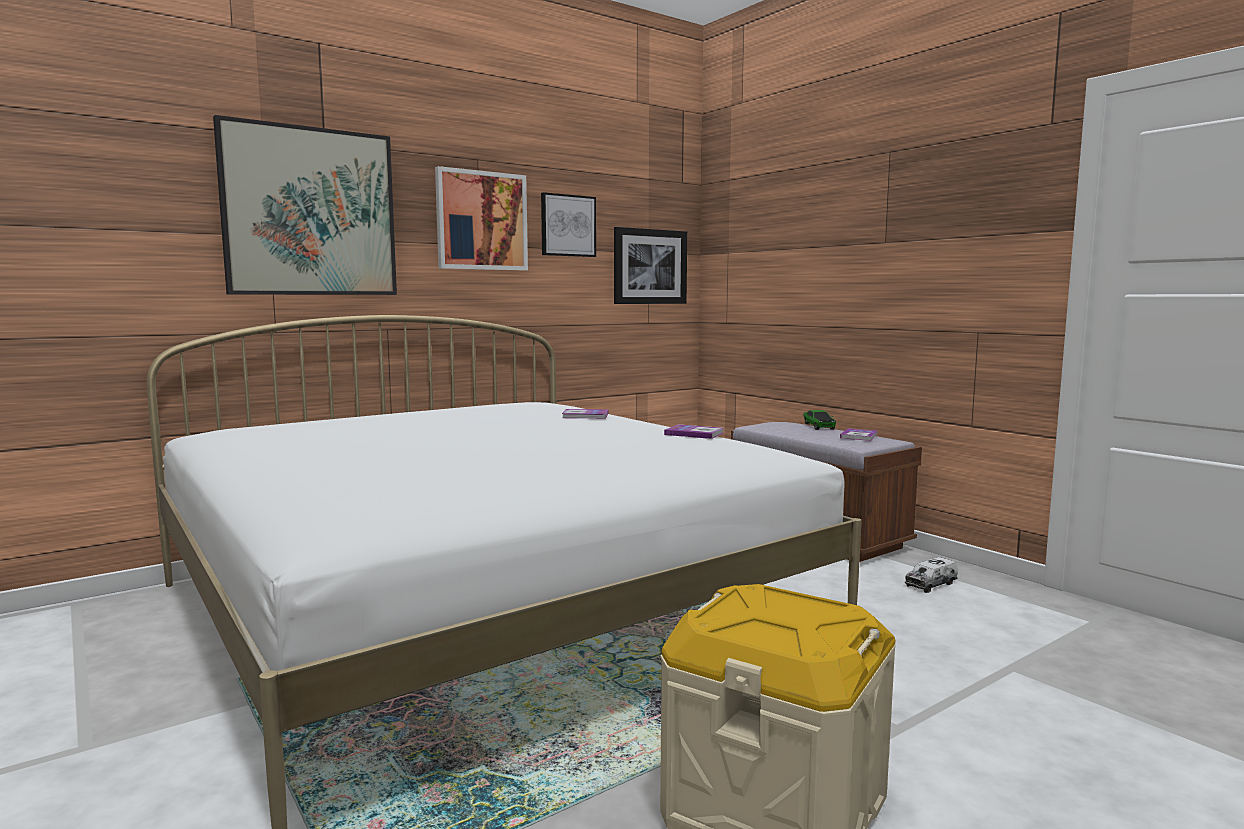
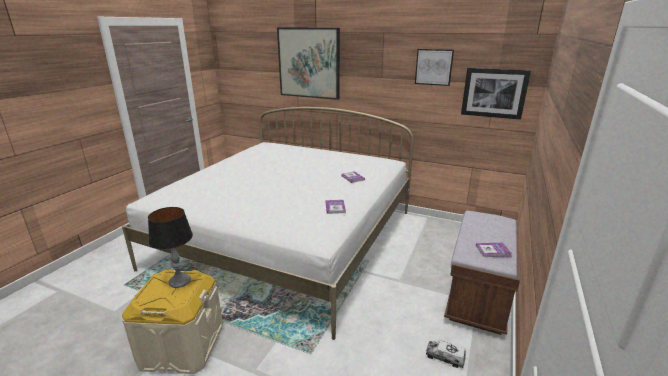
camera: 60 degrees right, 15 degrees up
picture [435,166,528,271] -> none
toy car [803,410,836,430] -> none
none -> table lamp [148,207,193,288]

